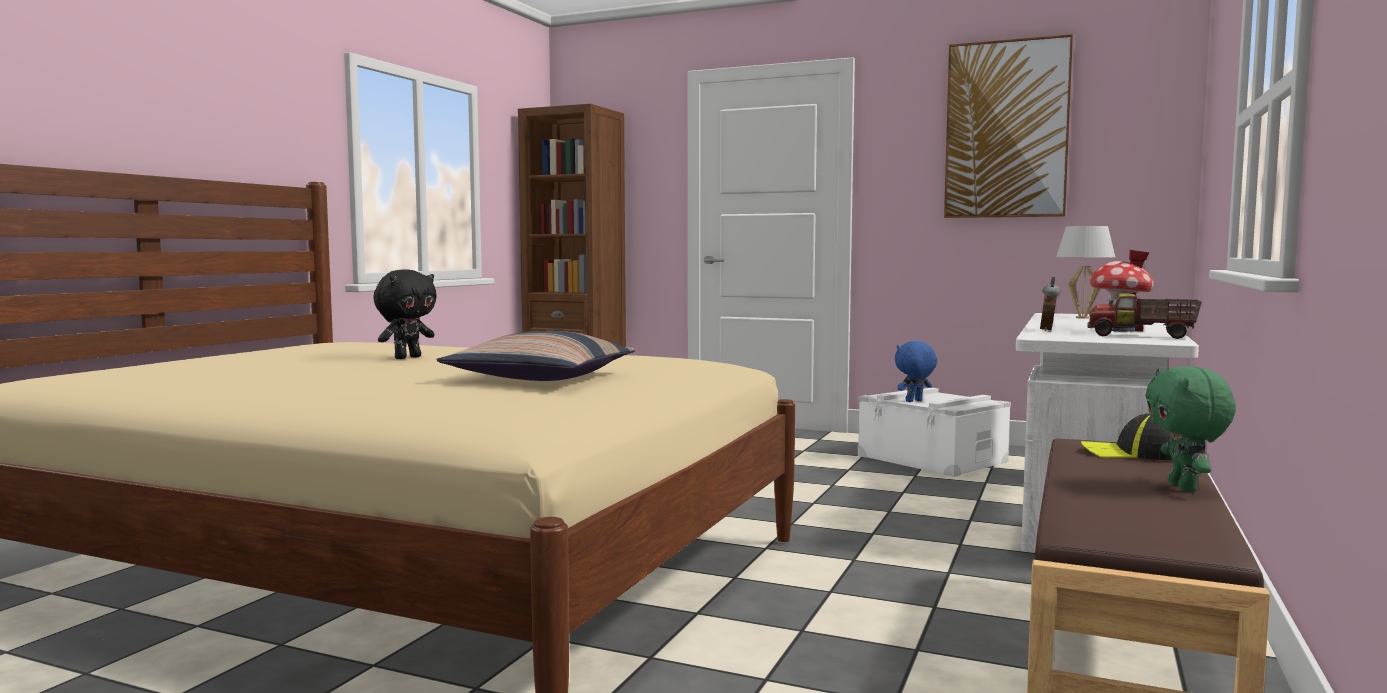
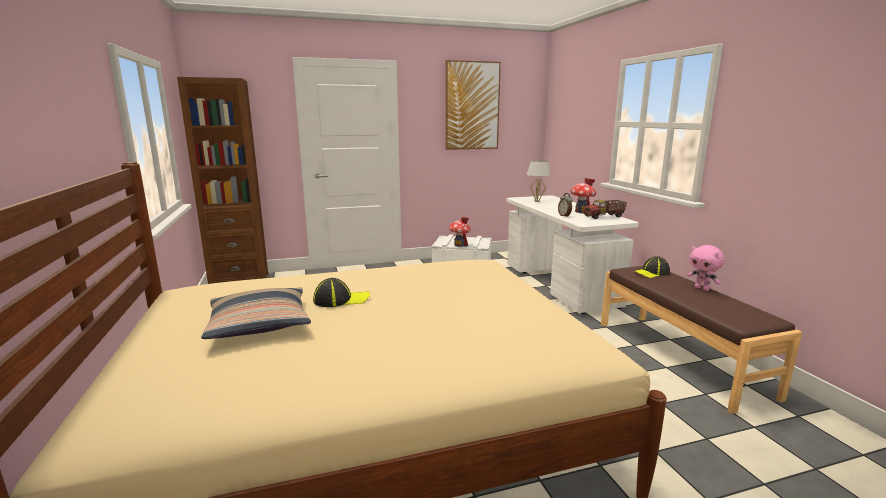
camera: 40 degrees left, 10 degrees up
black plush toy [373,269,437,359] -> cap [313,278,370,307]
pillow [436,331,635,381] -> pillow moved to [201,287,311,339]
blue plush toy [895,341,937,402] -> toy house [449,216,471,247]
green plush toy [1145,366,1236,492] -> pink plush toy [687,245,725,291]

